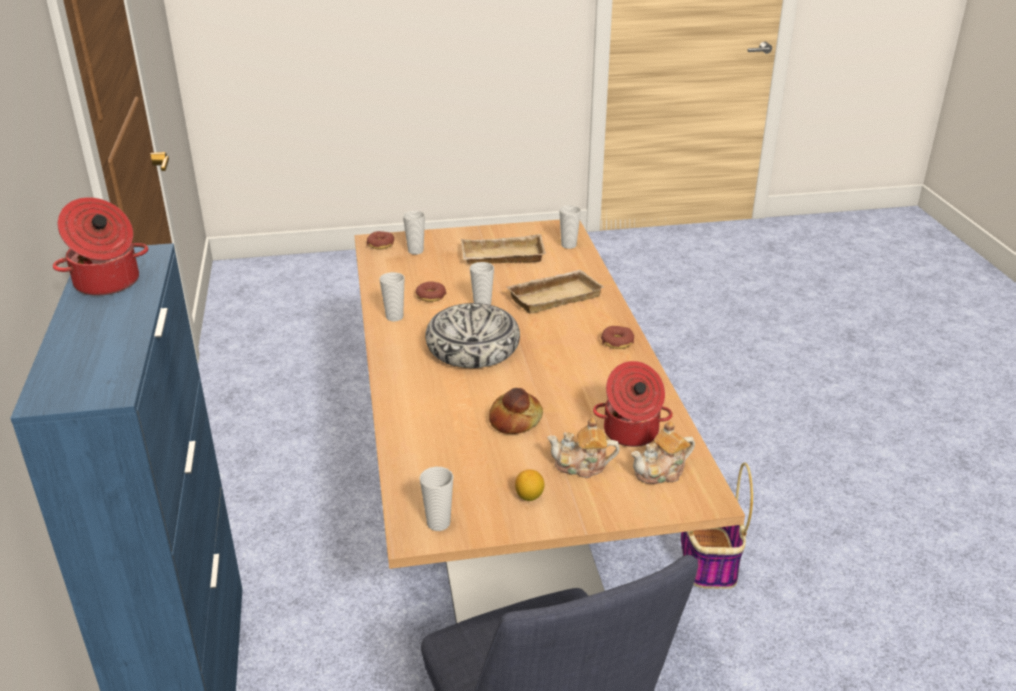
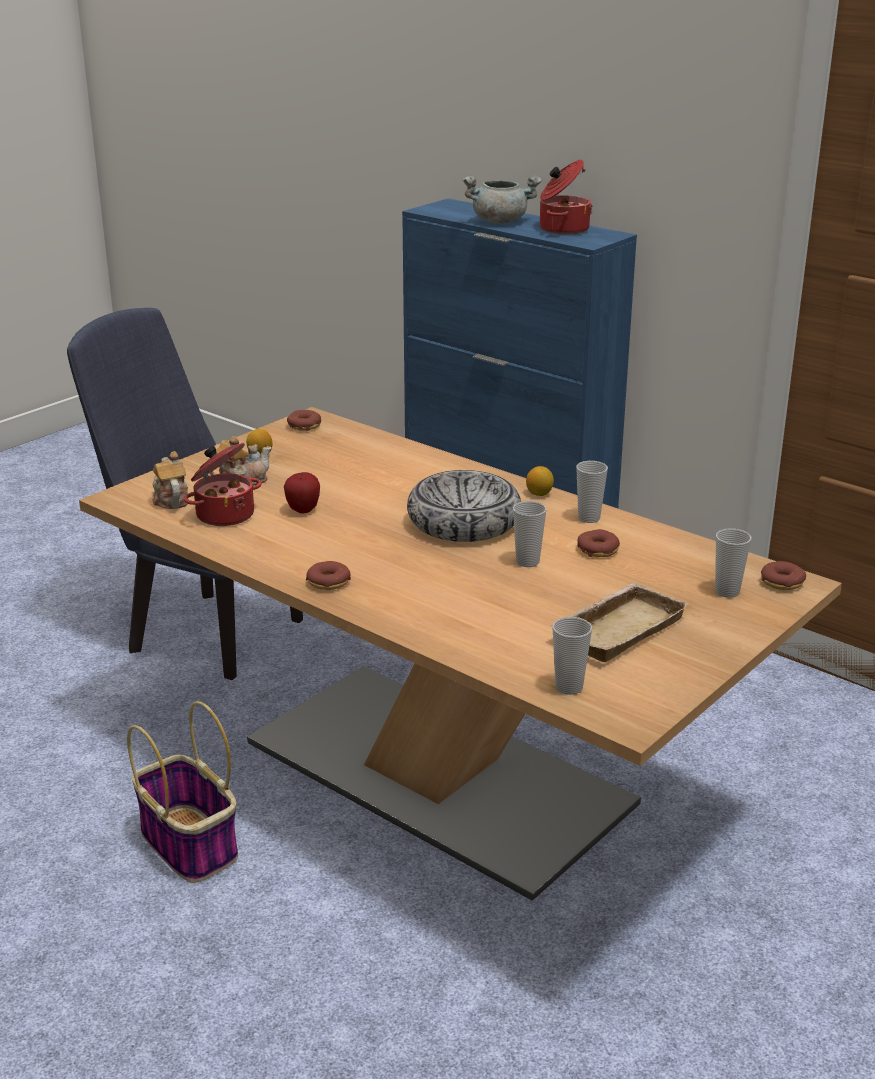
camera: 140 degrees right, 5 degrees down
cup [419,467,453,531] -> donut [287,410,321,431]
bread [489,388,543,434] -> none
beige tray [506,270,604,314] -> none
teapot [631,421,695,484] -> teapot turned 45 degrees counterclockwise [152,451,188,509]
none -> apple [284,472,320,514]
none -> grey cooking pot [463,175,542,224]
none -> lemon [526,466,554,496]

